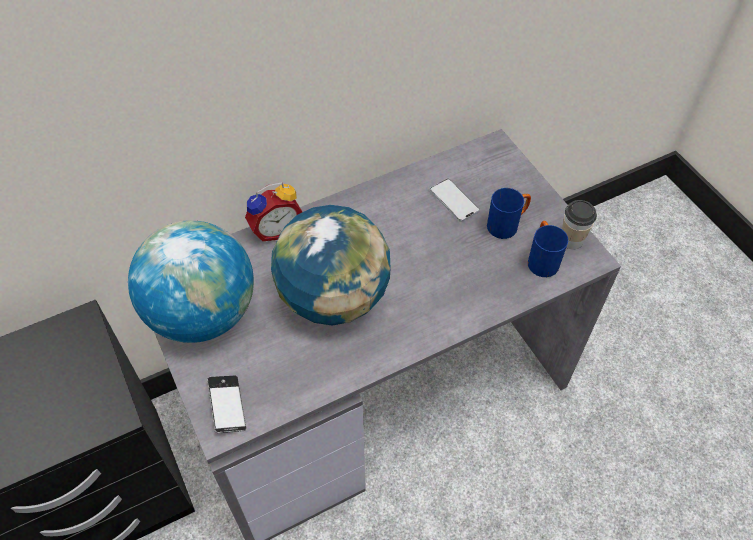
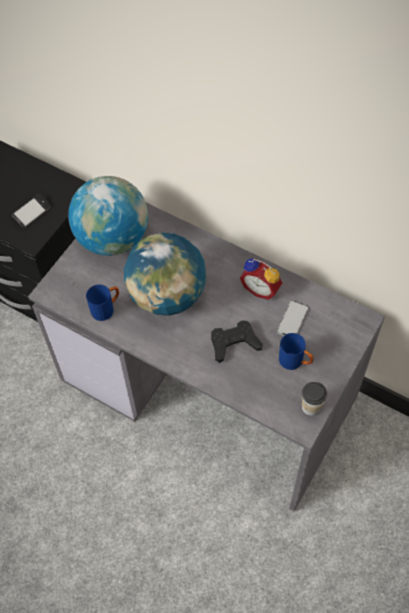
camera: 60 degrees right, 5 degrees up
phone [207,375,246,433] -> phone moved to [12,194,51,228]
alarm clock [245,182,302,241] -> alarm clock moved to [240,258,282,300]
blue mug [528,221,568,277] -> blue mug moved to [86,284,119,321]
none -> black game controller [211,320,263,363]

